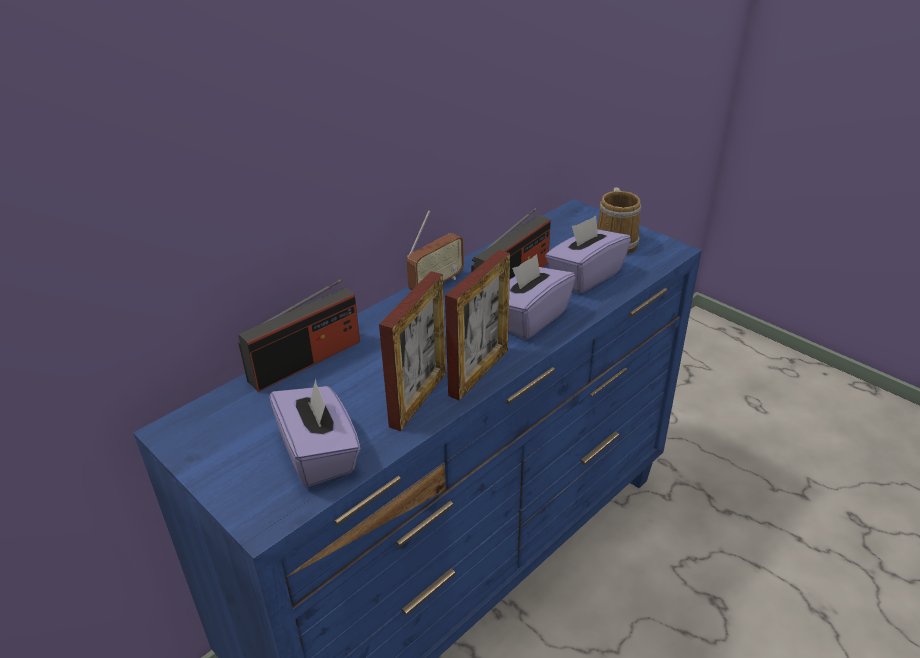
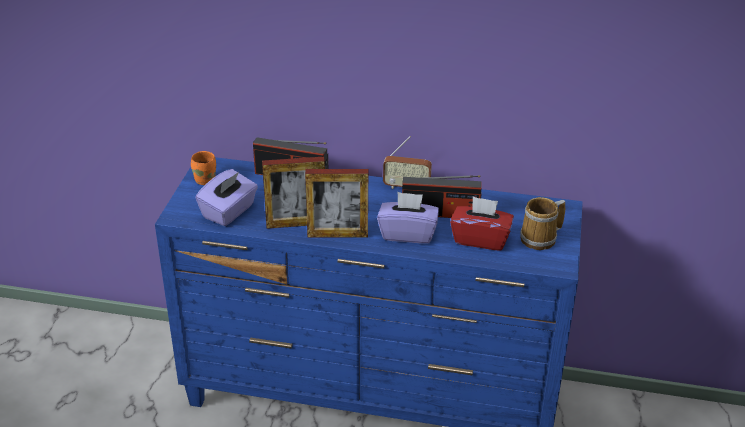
camera: 55 degrees right, 0 degrees up
purple tissue box [545,216,631,293] -> red tissue box [450,196,514,251]
none -> orange mug [191,151,216,185]

